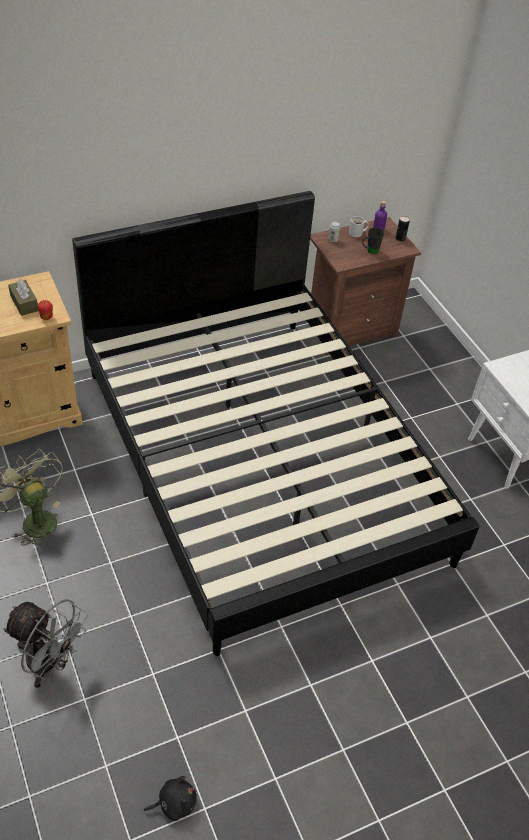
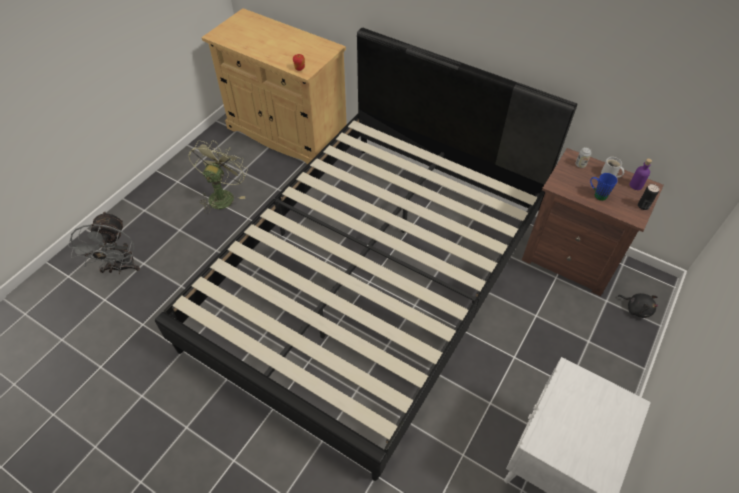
camera: 60 degrees right, 5 degrees up
brown tissue box [8,279,38,316] -> none
black plush toy [144,776,197,821] -> black plush toy moved to [618,293,658,318]
black mug [362,227,384,254] -> blue mug [590,173,618,201]

